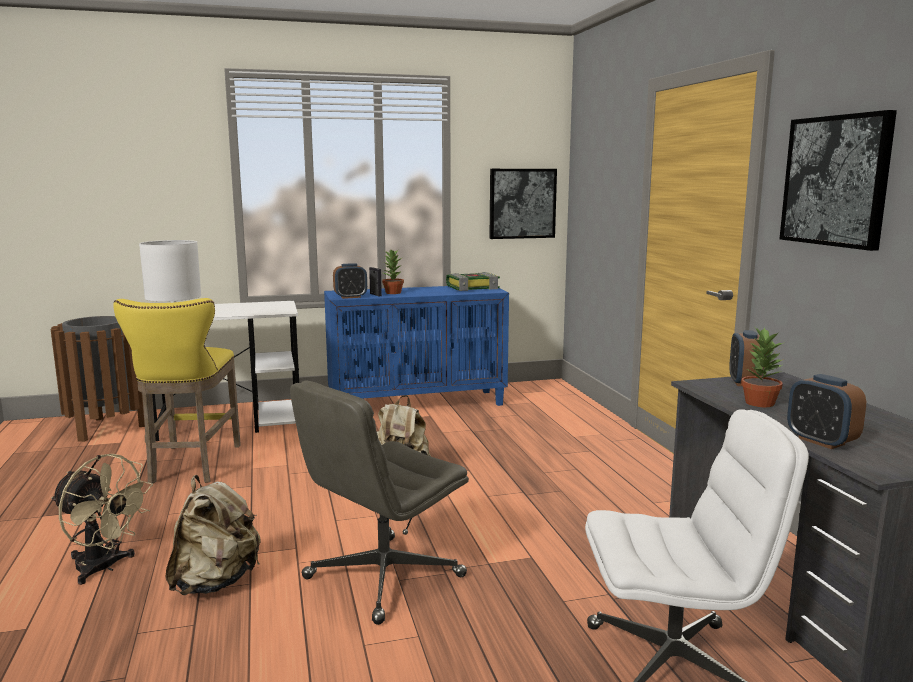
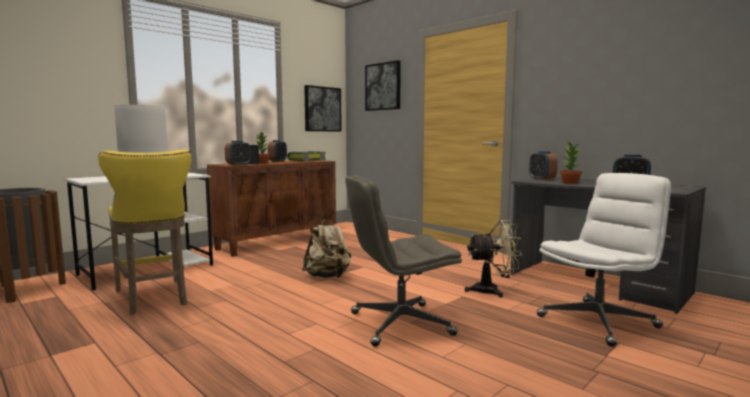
camera: 30 degrees left, 5 degrees down
beige fan [51,454,153,585] -> beige fan moved to [464,220,522,298]
beige backpack [165,475,261,595] -> none
grey office chair [290,380,469,625] -> grey office chair turned 60 degrees clockwise [345,175,462,347]
blue cabinet [324,286,509,406] -> brown cabinet [207,160,336,257]
picture [780,110,897,251] -> picture moved to [365,60,401,111]
none -> alarm clock [268,140,287,162]

